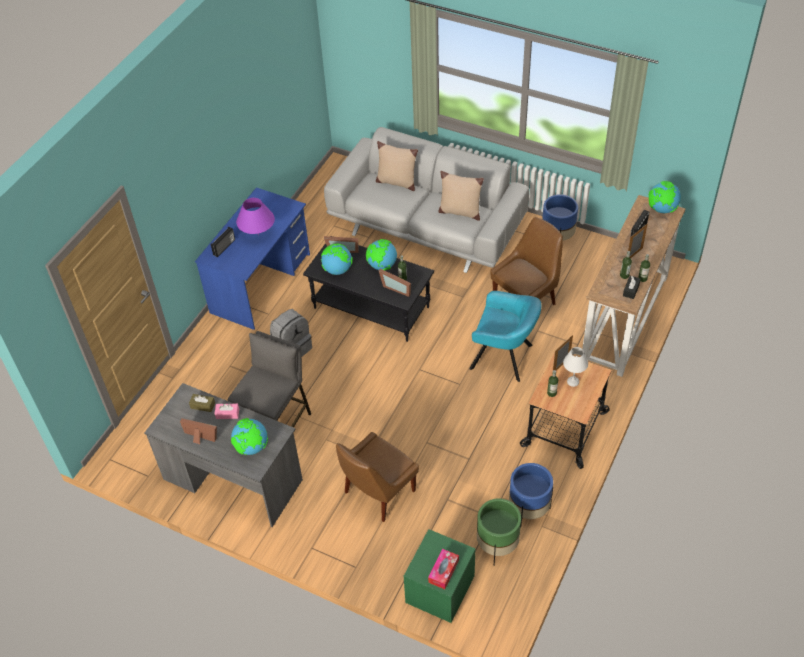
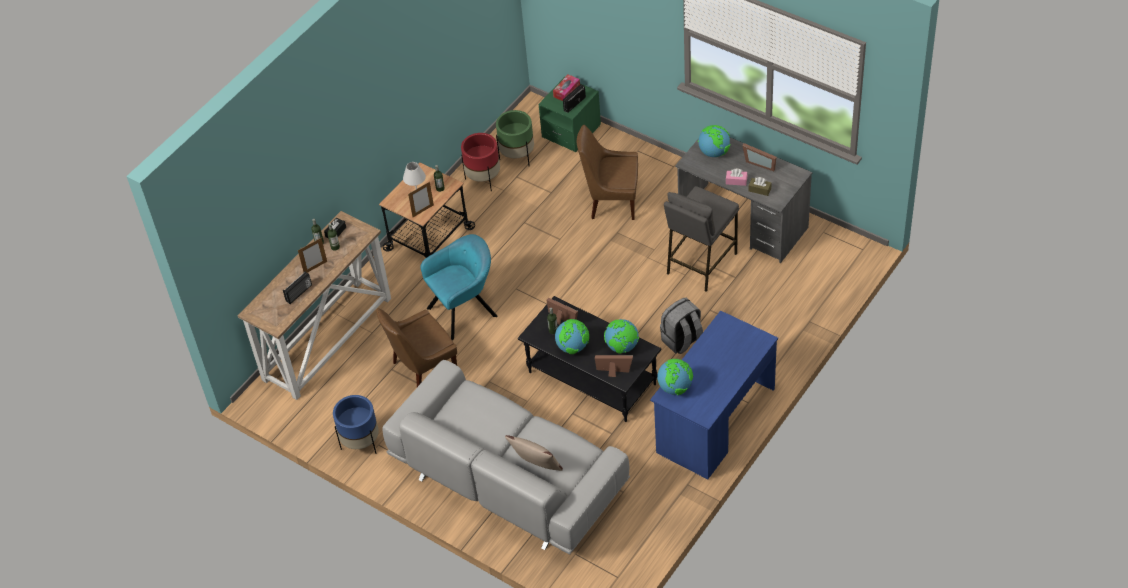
camera: 170 degrees left, 0 degrees up
radio [211,227,235,257] -> radio moved to [563,84,586,113]
purple table lamp [236,198,275,235] -> none
brown chair [336,432,419,522] -> brown chair turned 135 degrees counterclockwise [577,125,638,220]
beige pillow [438,171,484,221] -> none
turquoise armchair [469,291,541,382] -> turquoise armchair turned 120 degrees clockwise [420,234,497,340]
blue planter [509,463,553,528] -> red planter [461,133,500,191]
globe [649,181,681,213] -> globe moved to [657,359,693,395]

